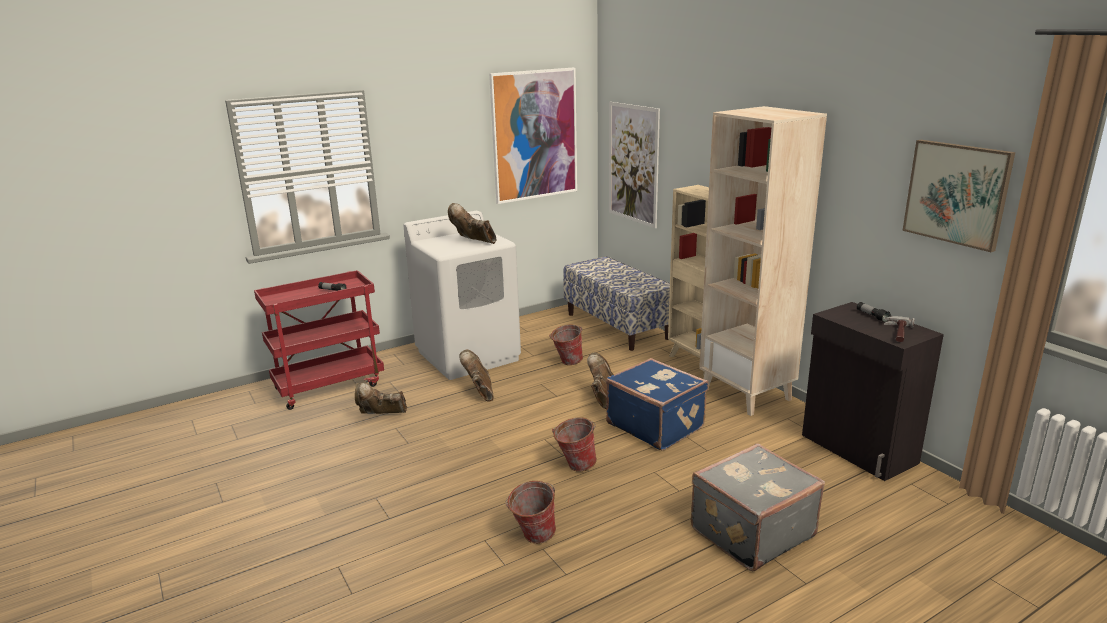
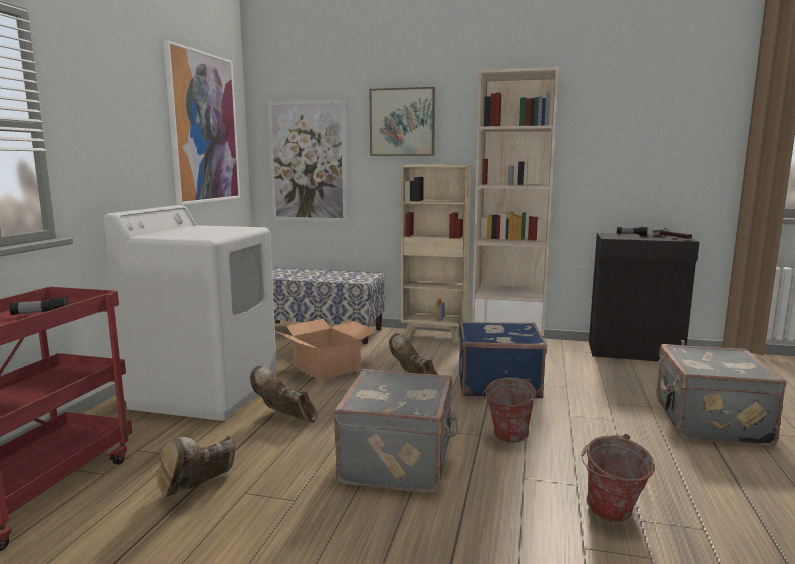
camera: 45 degrees left, 10 degrees down
brown boot [448,203,496,244] -> none
bucket [549,325,583,365] -> cardboard box [275,319,378,381]
picture [902,140,1015,252] -> picture moved to [370,87,435,156]
none -> grey suitcase [333,369,458,493]

